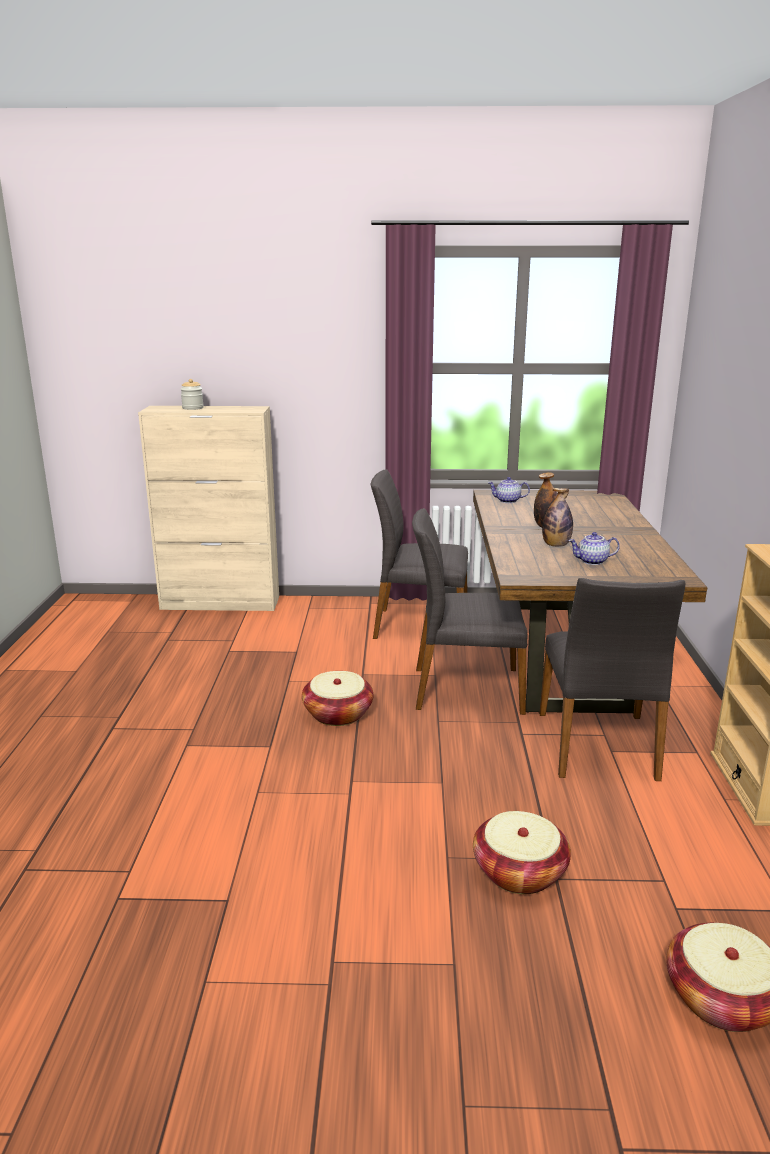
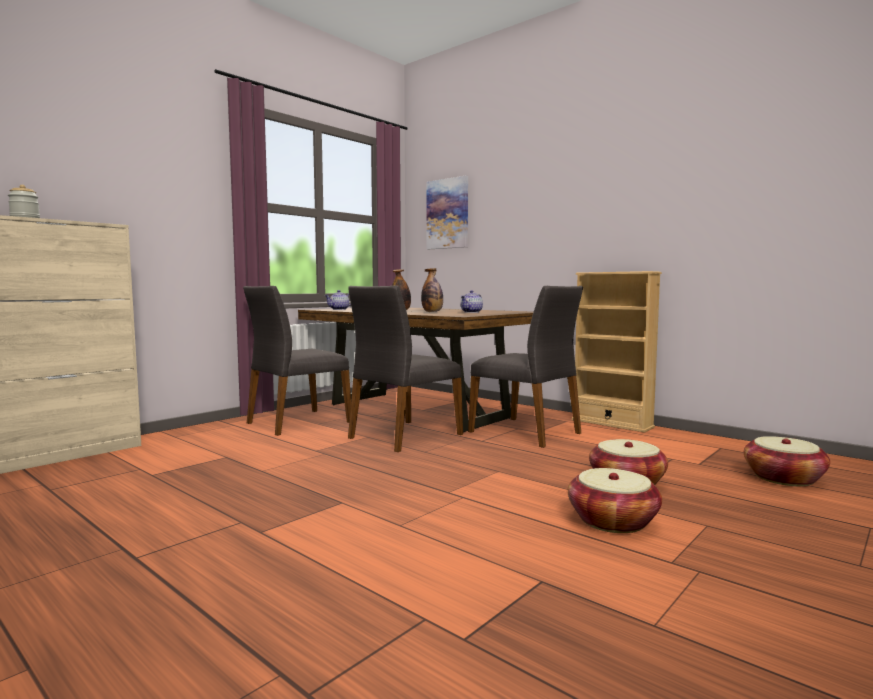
camera: 50 degrees left, 15 degrees down
basket [302,671,374,726] -> basket moved to [568,468,662,533]
none -> picture [426,176,468,249]

